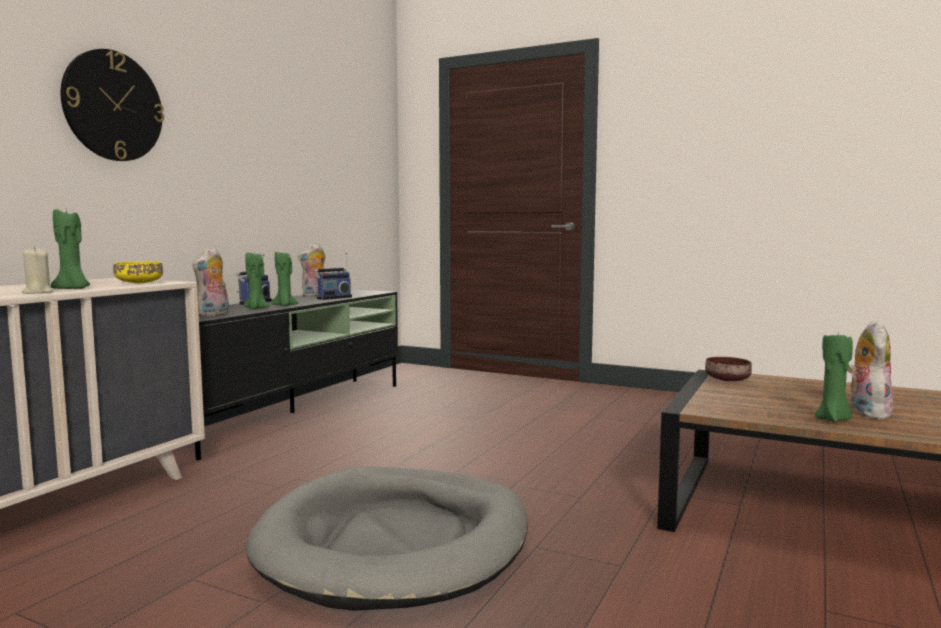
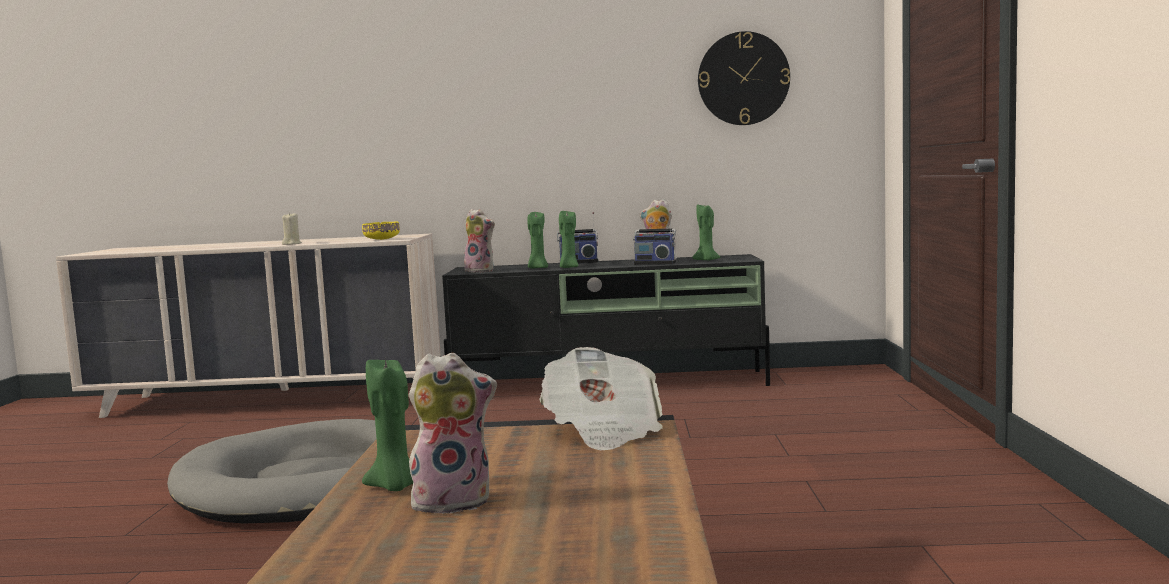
camera: 65 degrees right, 0 degrees up
green candle [51,208,90,289] -> green candle moved to [692,204,720,261]
wall clock [61,49,164,161] -> wall clock moved to [698,31,790,125]
plush toy [192,248,229,317] -> plush toy turned 150 degrees counterclockwise [463,209,495,272]
brown bowl [705,357,752,381] -> newspaper [540,347,663,451]

